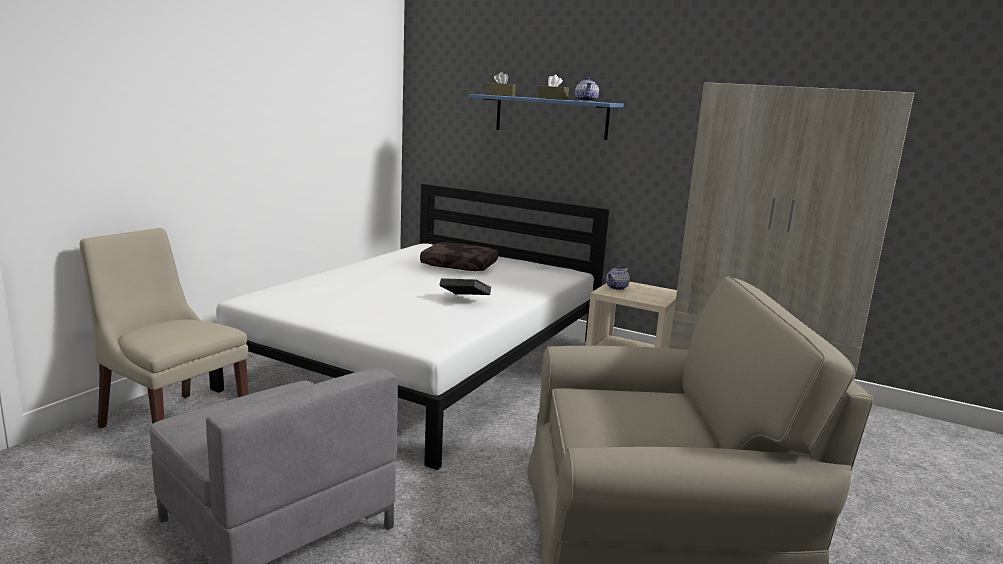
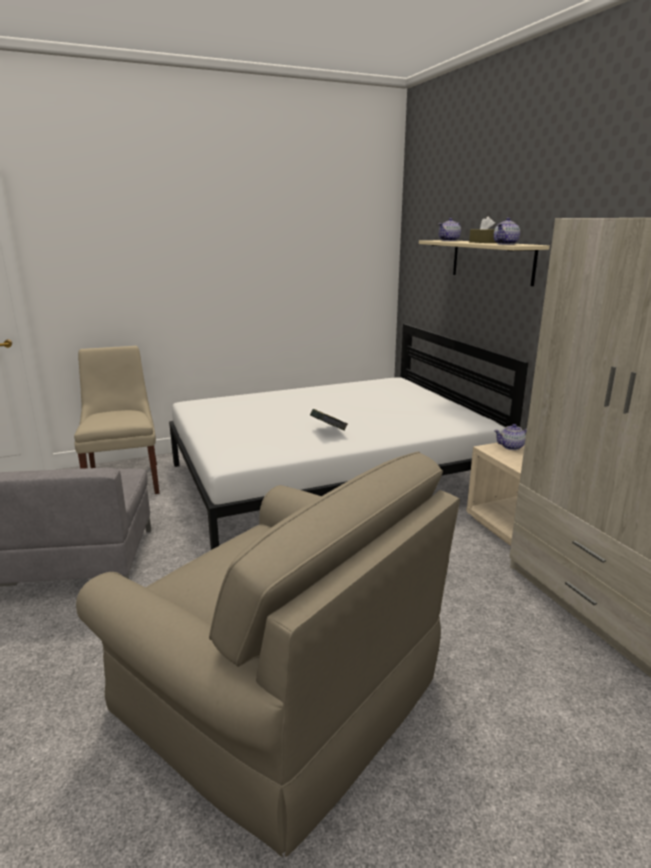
camera: 40 degrees right, 5 degrees up
brown pillow [420,242,498,271] -> none
blue shelf [469,94,624,140] -> beige shelf [419,240,550,286]
brown tissue box [487,72,516,96] -> teapot [438,218,461,241]

